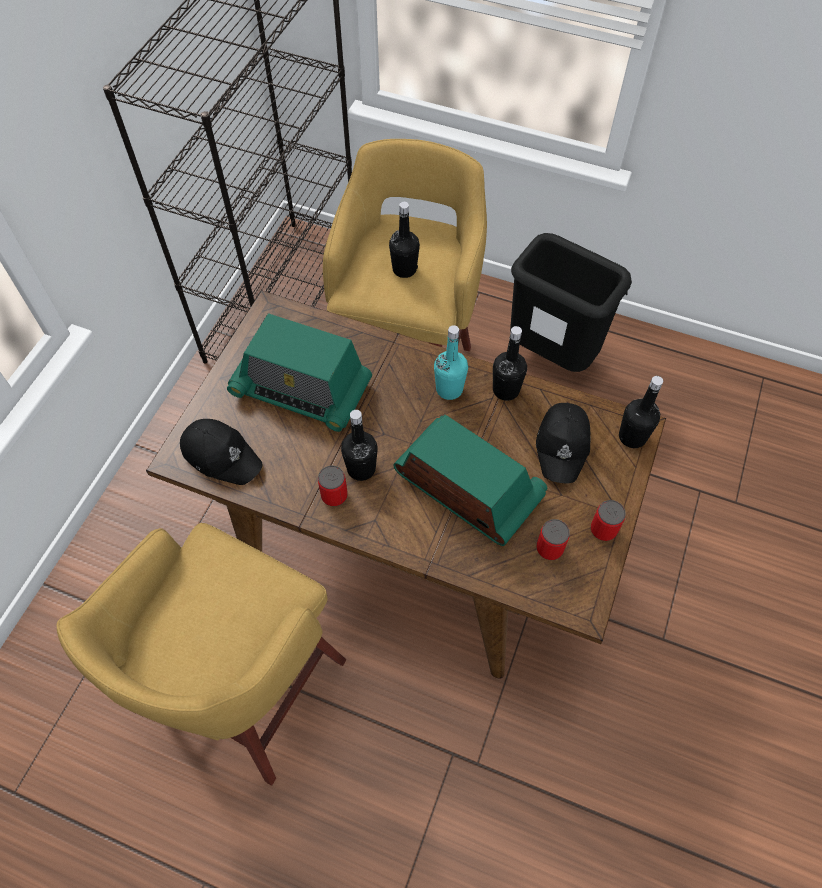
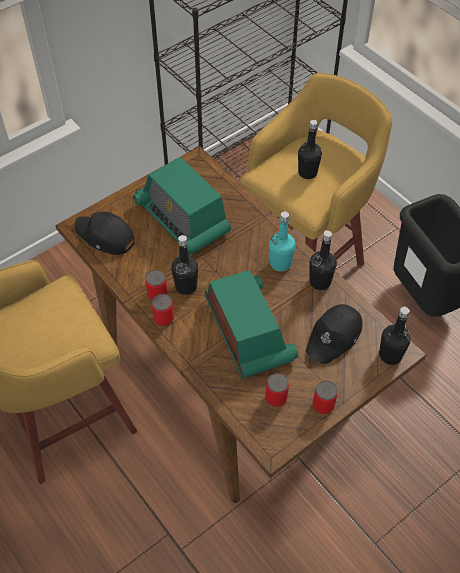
camera: 30 degrees right, 5 degrees down
black cap [180,419,263,485] -> black cap turned 150 degrees clockwise [75,212,135,255]
none -> can [152,294,174,326]

